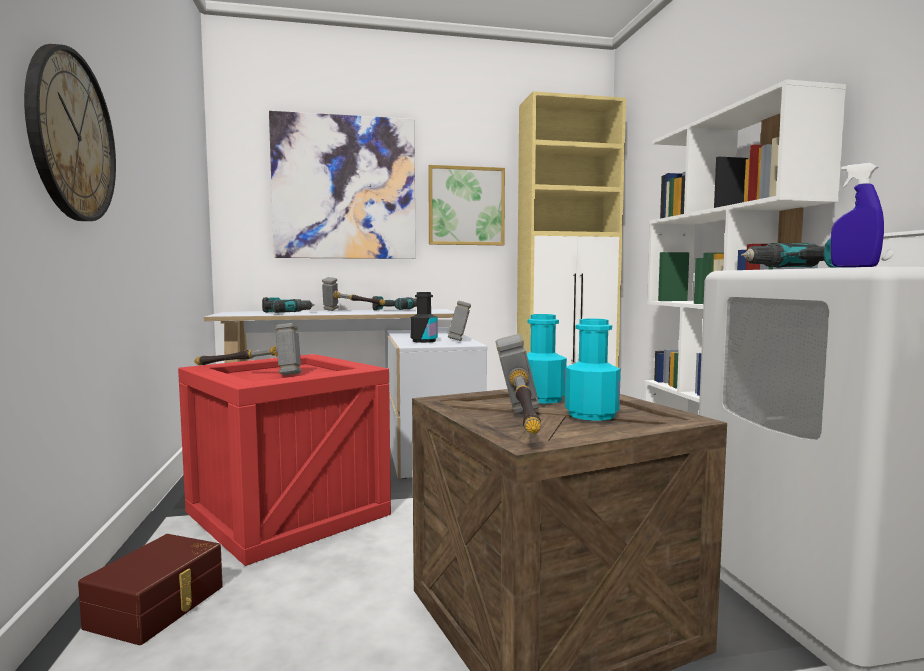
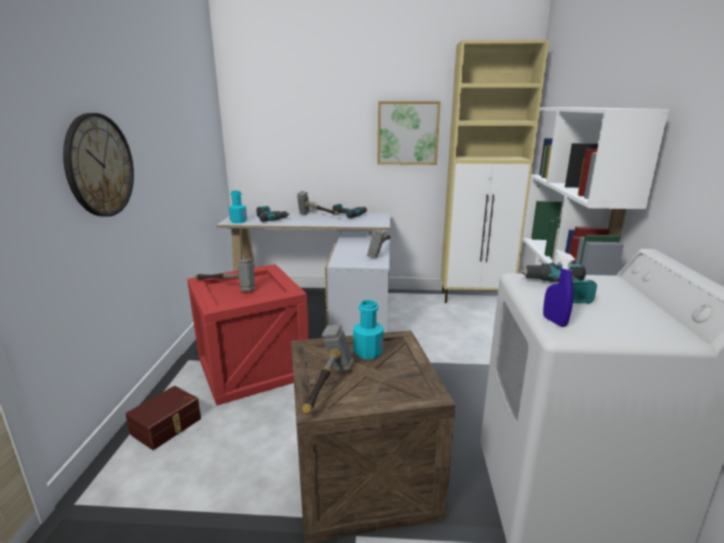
camera: 15 degrees right, 15 degrees up
picture [269,111,416,259] -> none
black bottle [410,292,438,343] -> none
turquoise bottle [565,319,621,421] -> turquoise bottle moved to [229,191,247,223]

